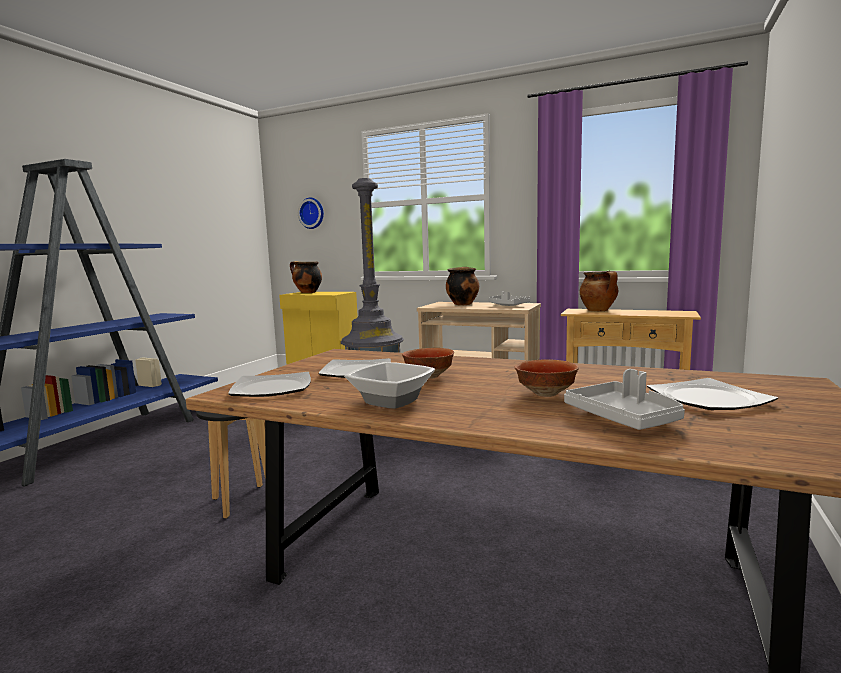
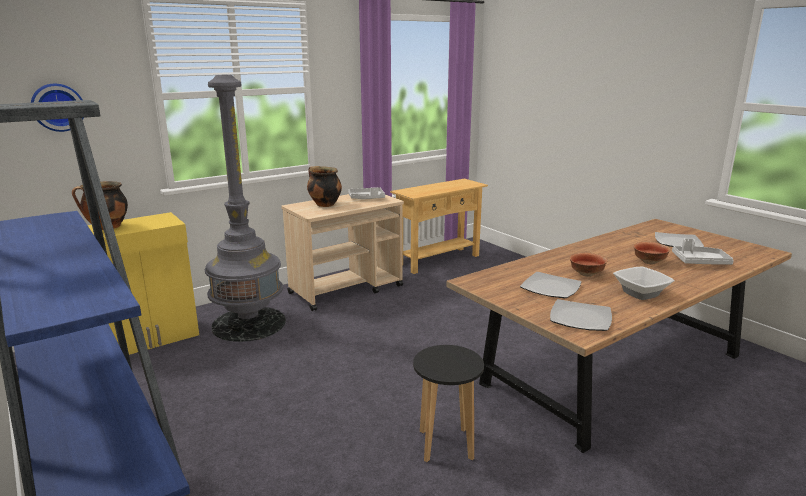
camera: 60 degrees left, 10 degrees up
cooking pot [579,271,618,312] -> none

